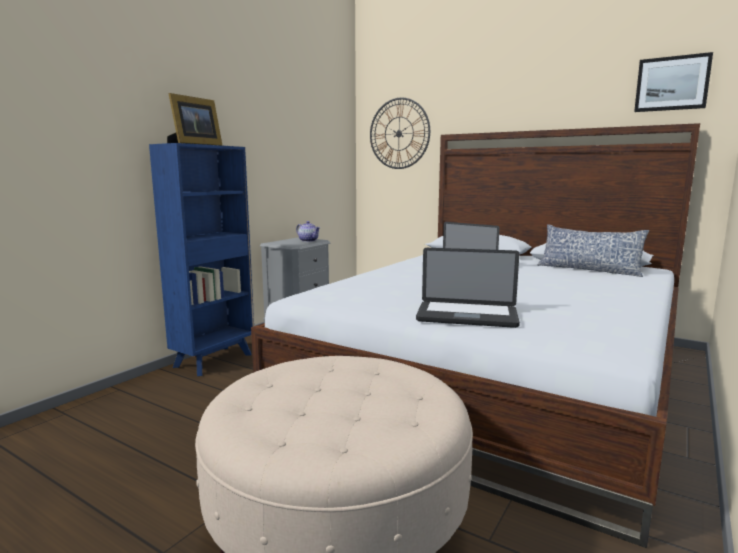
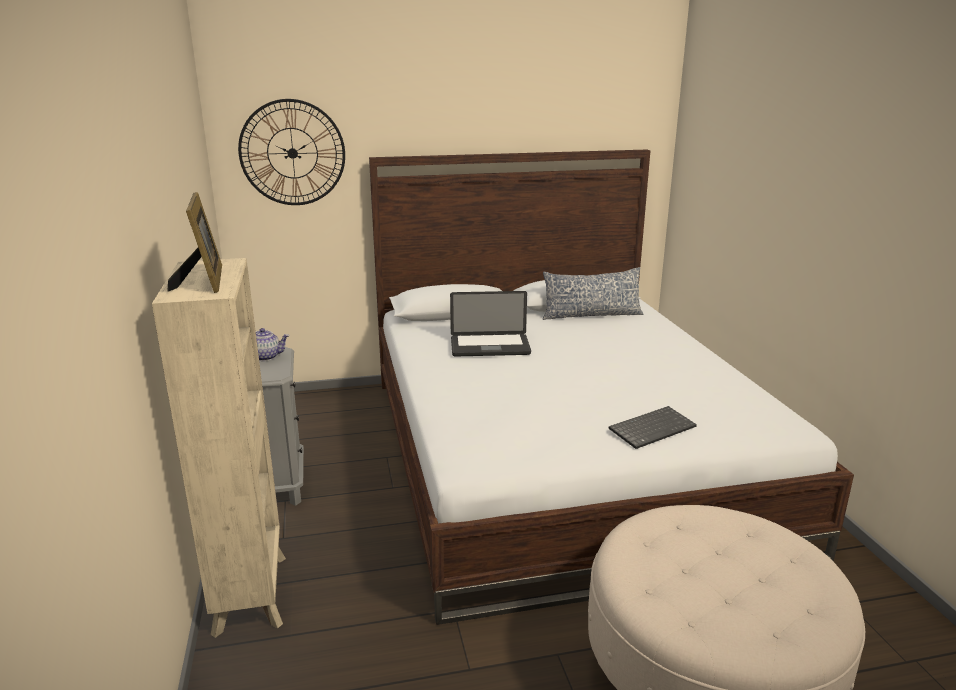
camera: 45 degrees left, 10 degrees up
blue bookcase [149,143,254,376] -> beige bookcase [152,258,286,638]
laptop [416,248,520,328] -> keyboard [609,406,697,449]
picture [634,52,713,112] -> none

